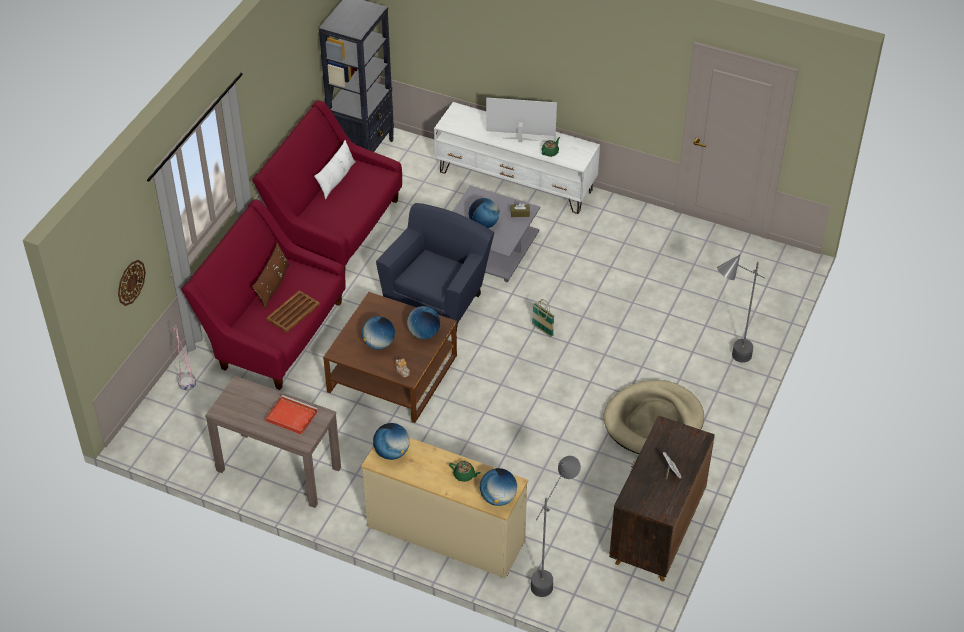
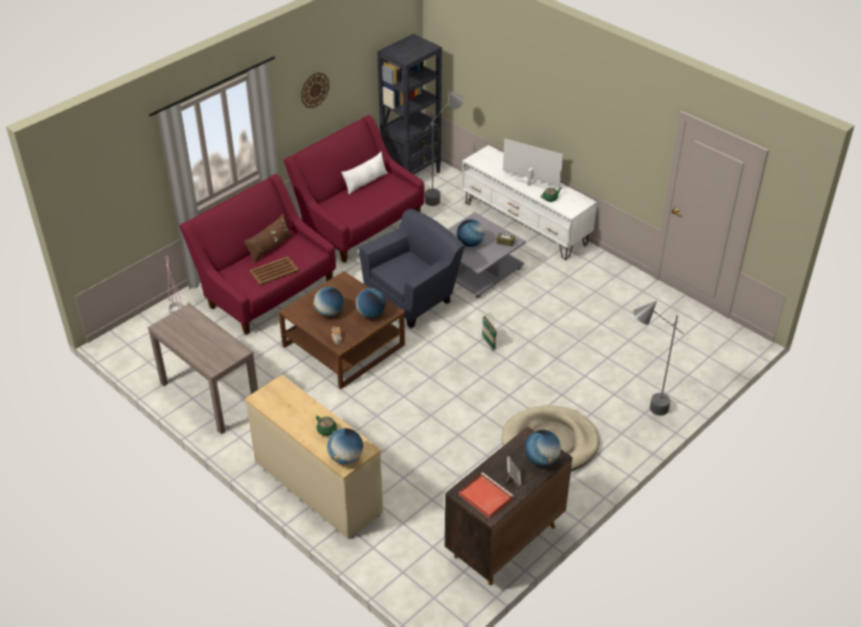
camera: 20 degrees right, 5 degrees down
wall clock [118,260,146,306] -> wall clock moved to [301,73,329,108]
red tray [265,395,318,435] -> red tray moved to [459,472,514,519]
globe [373,423,410,460] -> globe moved to [525,430,561,466]
grey floor lamp [531,456,581,597] -> grey floor lamp moved to [425,91,464,206]

